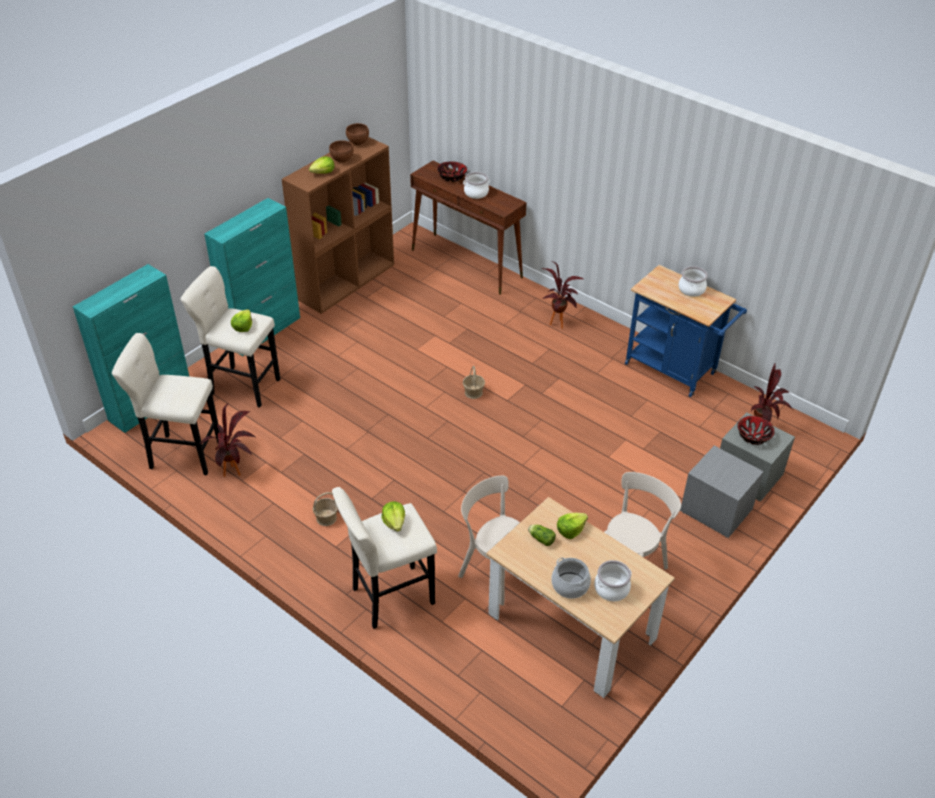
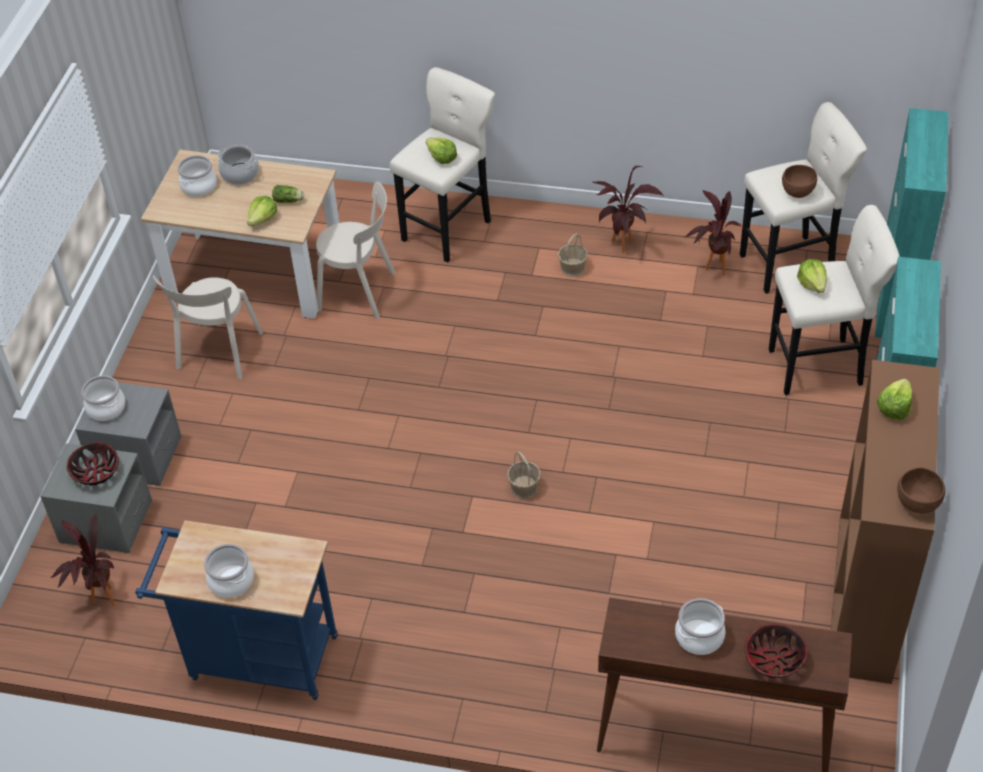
camera: 155 degrees right, 5 degrees up
brown bowl [329,140,354,163] -> brown bowl moved to [782,165,817,198]
potted plant [541,261,583,329] -> potted plant moved to [593,166,663,253]
none -> cooking pot [81,375,125,421]

